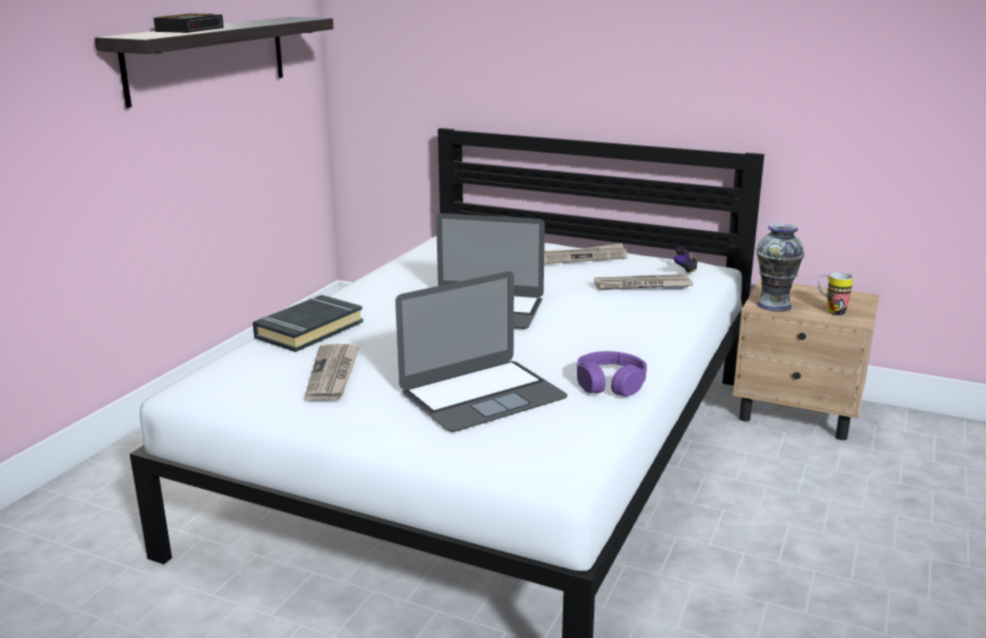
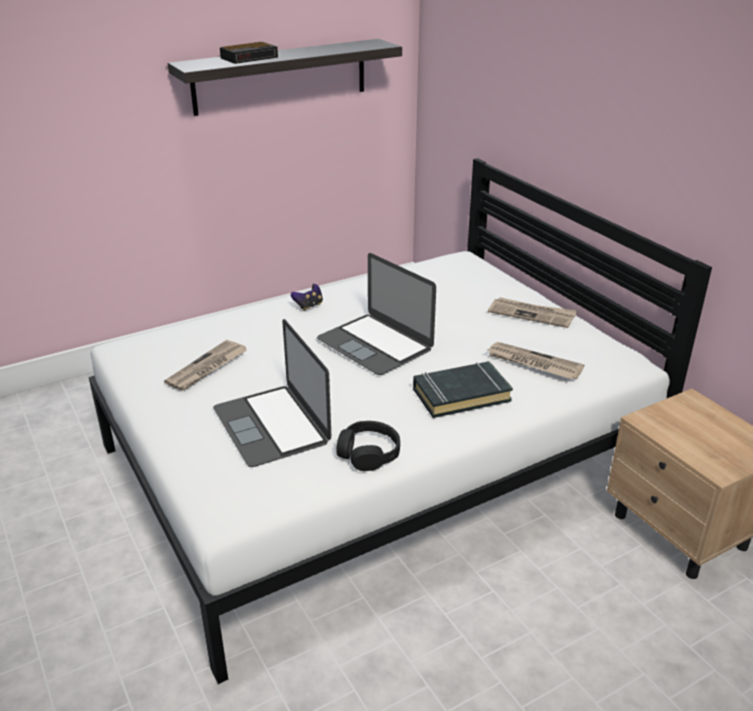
camera: 35 degrees right, 10 degrees up
black book [253,295,363,352] -> black book moved to [413,361,513,418]
laptop [395,271,568,432] -> laptop turned 60 degrees clockwise [213,319,331,467]
purple headphones [577,351,647,396] -> black headphones [336,421,400,471]
game controller [674,247,697,275] -> game controller moved to [291,284,323,311]
vase [756,223,804,311] -> none
mug [818,272,853,315] -> none

